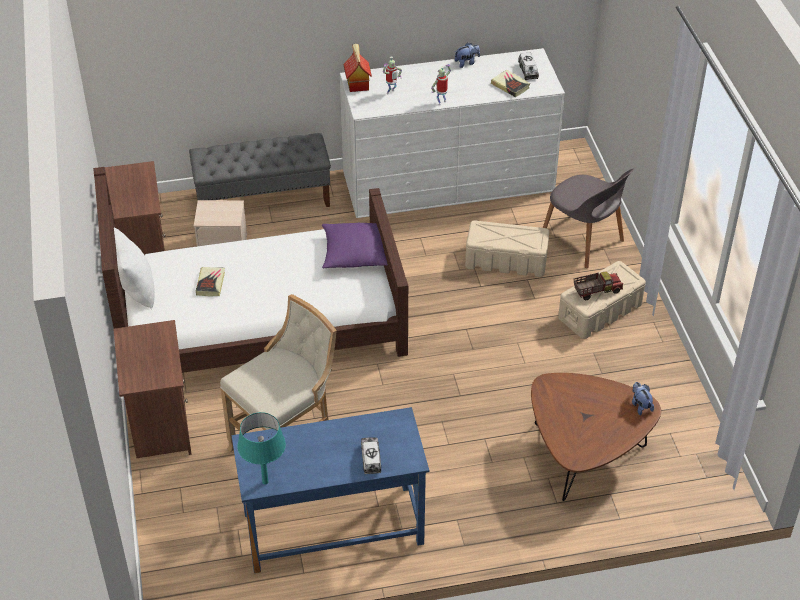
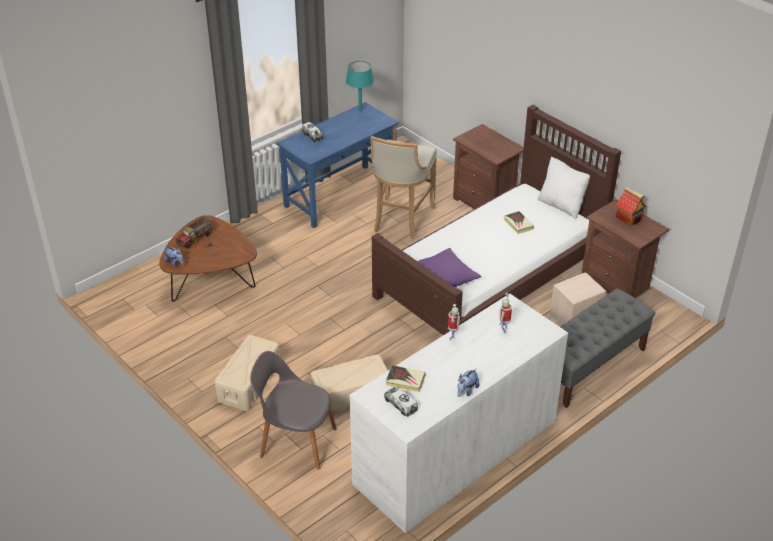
camera: 150 degrees right, 5 degrees down
toy house [343,43,372,92] -> toy house moved to [616,187,646,226]
toy truck [573,272,623,300] -> toy truck moved to [175,217,213,249]

